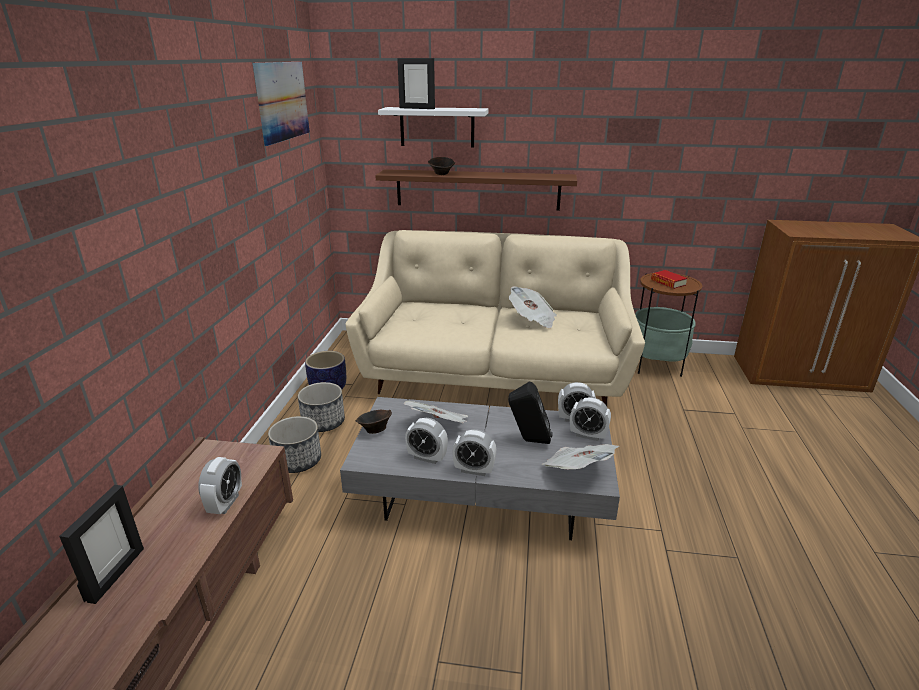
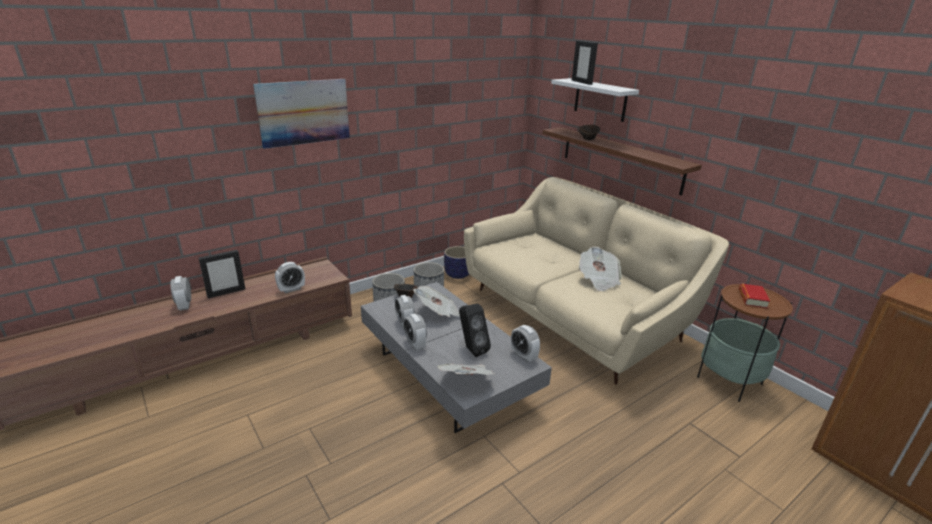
camera: 45 degrees right, 0 degrees up
picture [253,62,310,146] -> picture moved to [253,79,350,149]
alarm clock [570,397,611,441] -> alarm clock moved to [170,276,191,311]

